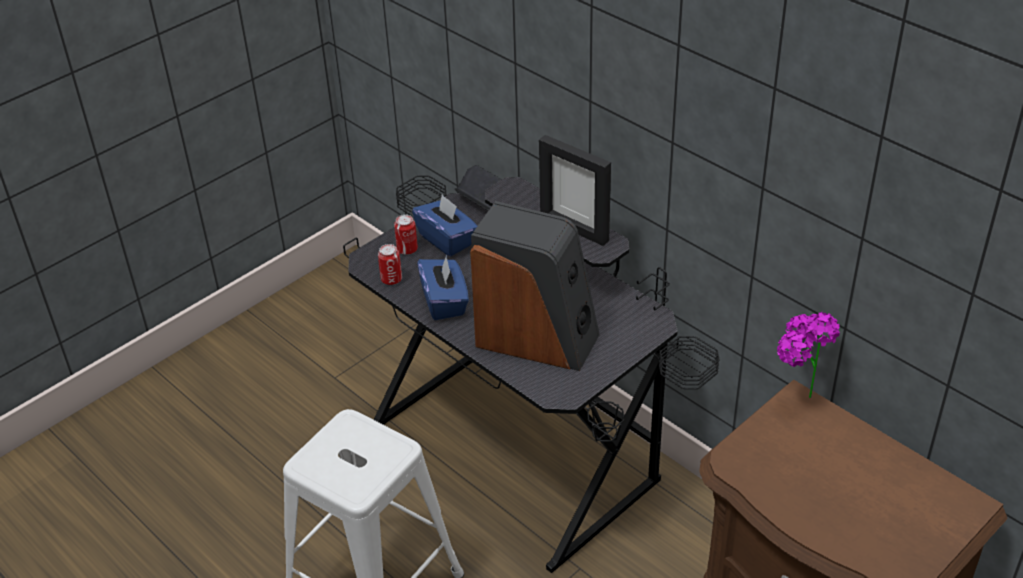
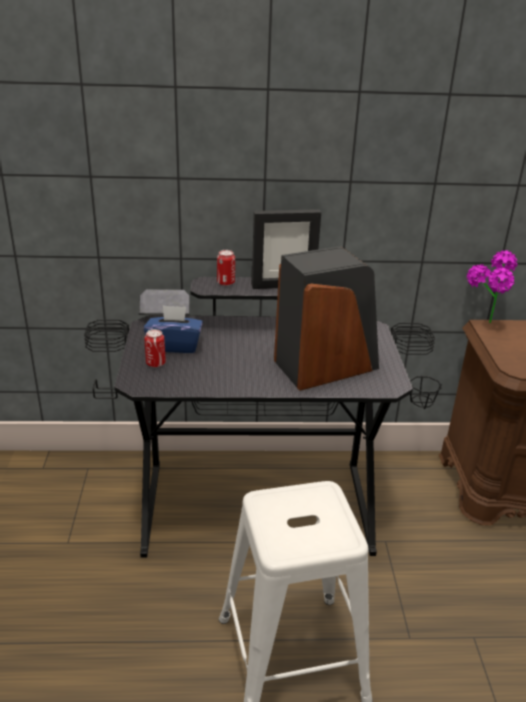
camera: 50 degrees left, 10 degrees down
can [378,244,402,285] -> can moved to [217,250,235,286]
blue tissue box [417,255,469,320] -> none

